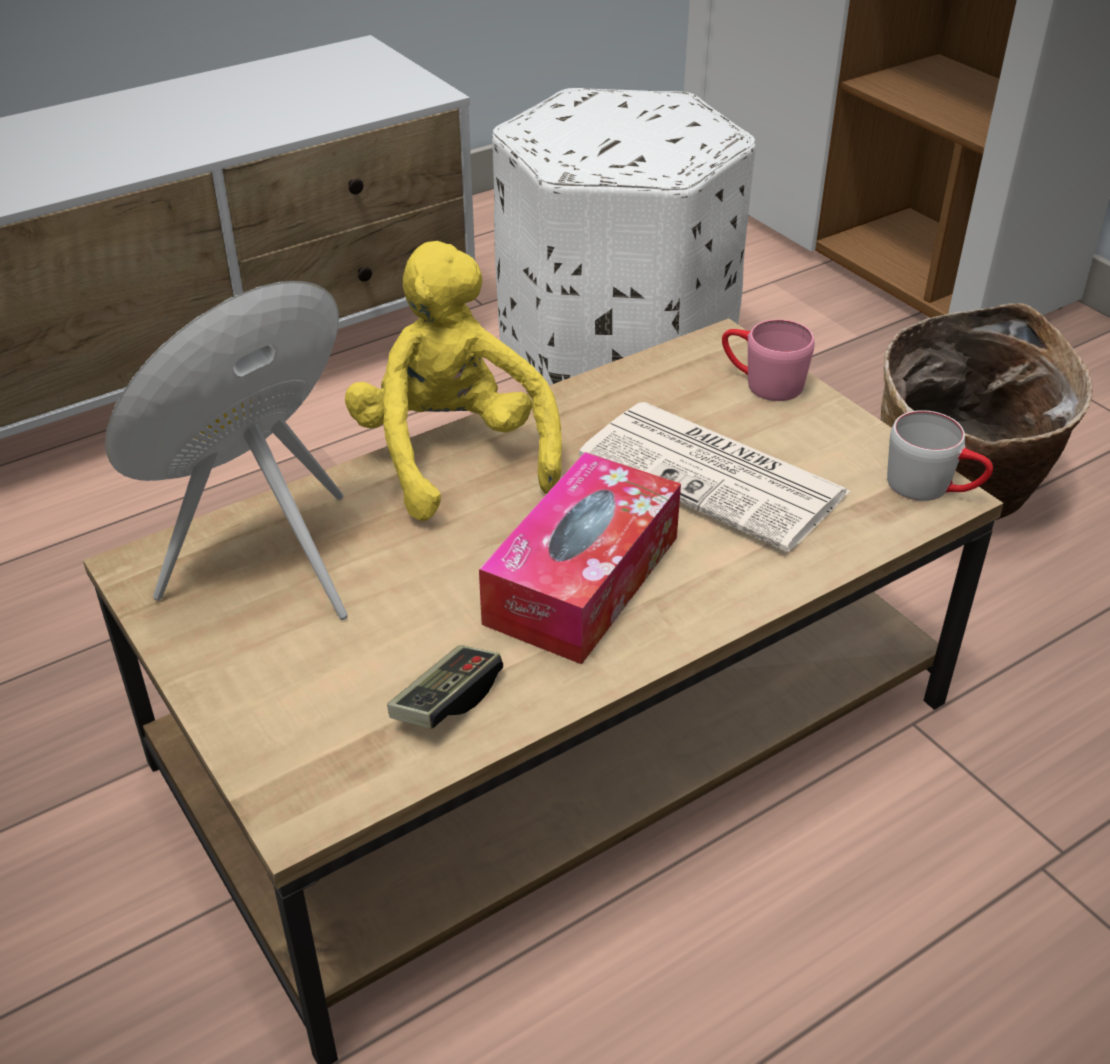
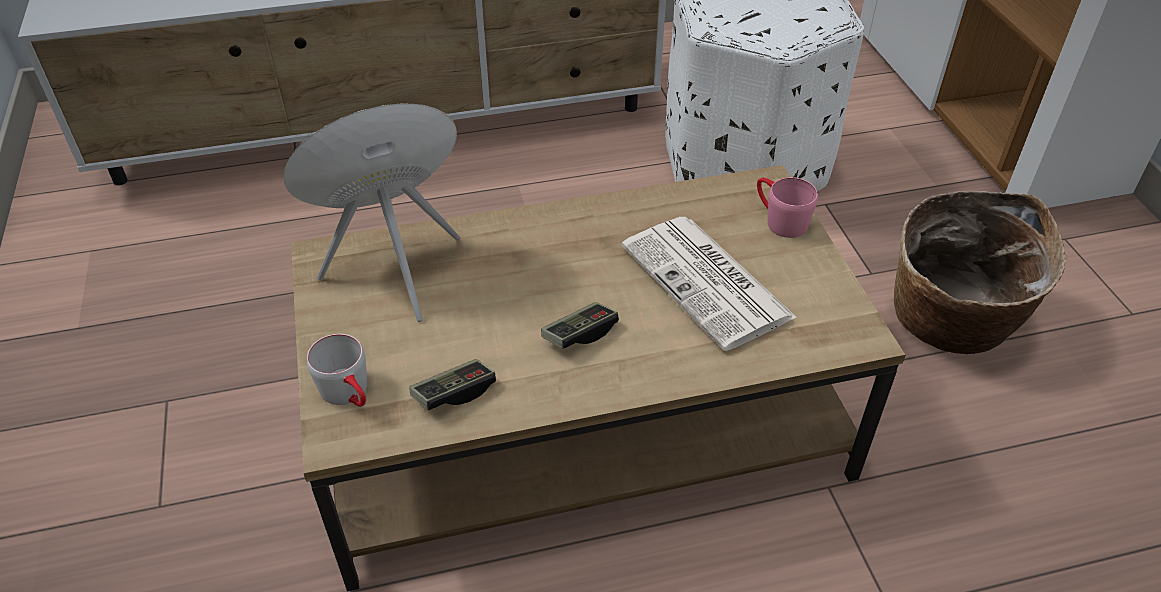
camera: 20 degrees right, 5 degrees up
yellow plush toy [345,241,562,521] -> none
tissue box [479,452,681,664] -> game controller [541,302,619,349]
grey mug [887,410,993,501] -> grey mug moved to [307,334,367,407]

